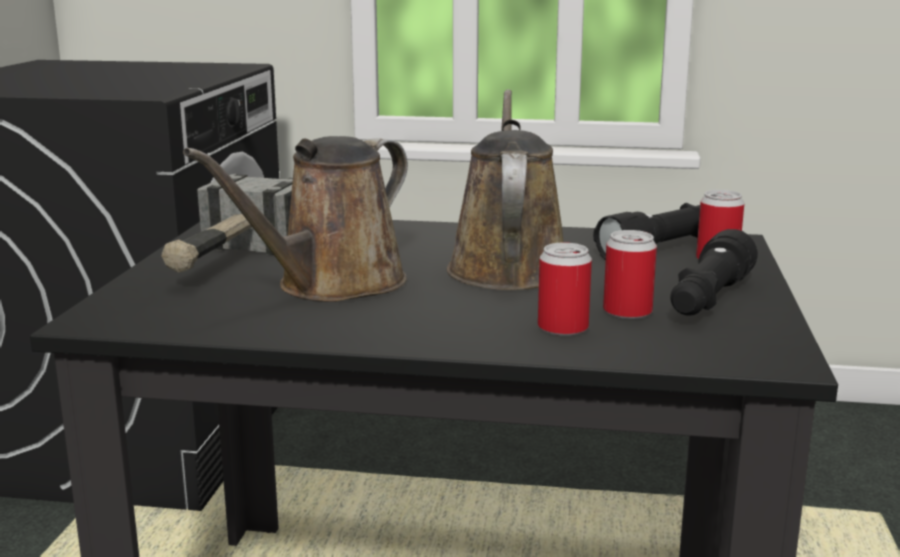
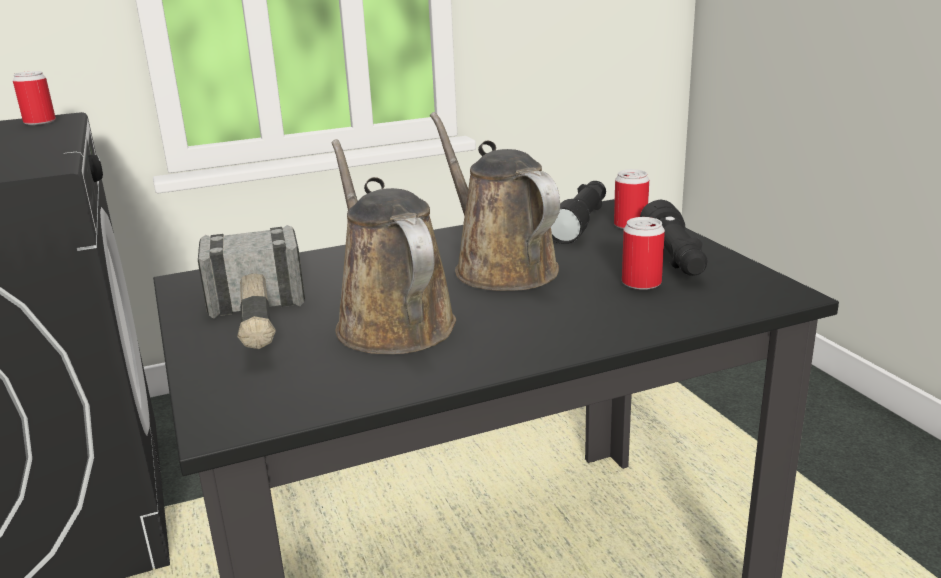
camera: 30 degrees left, 5 degrees up
brown watering can [183,136,408,302] -> brown watering can turned 150 degrees clockwise [331,139,456,354]
can [538,242,592,336] -> can moved to [13,71,56,125]

